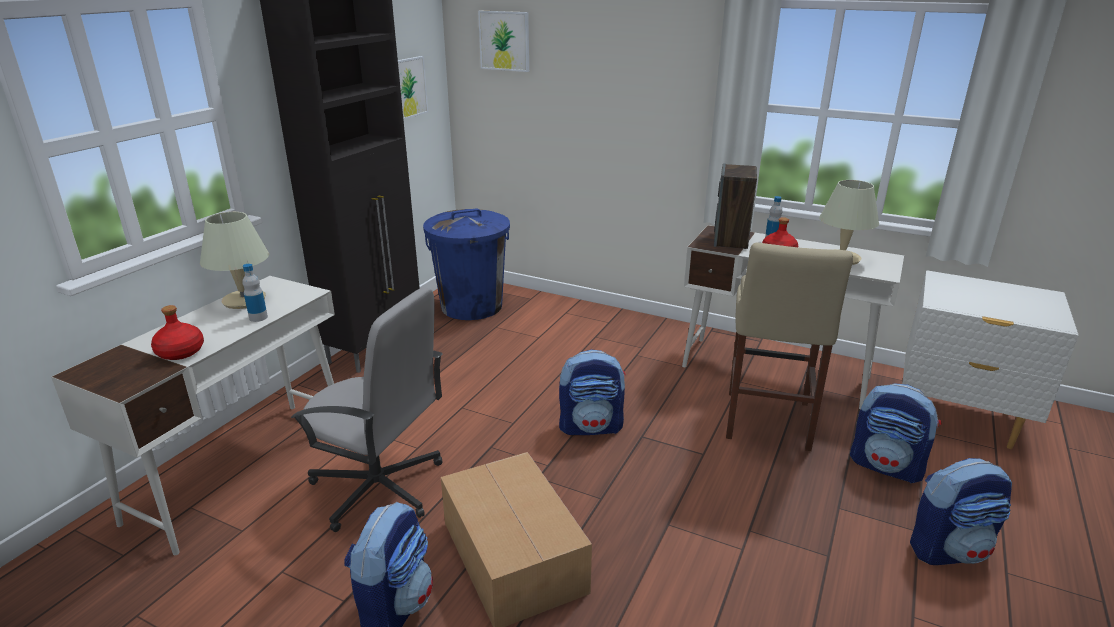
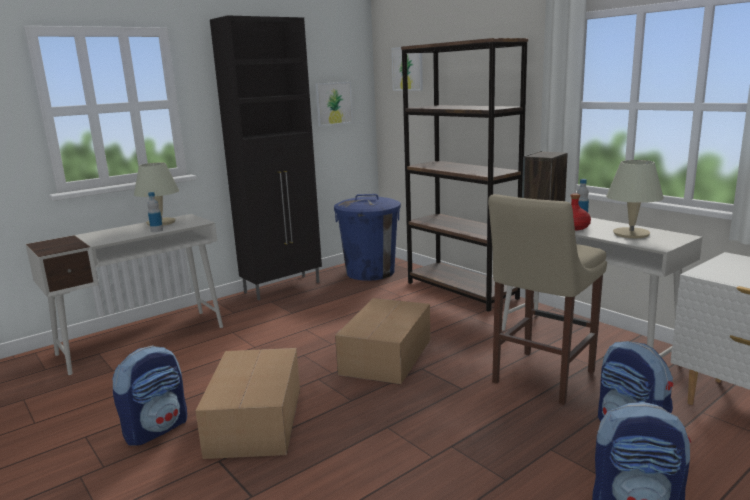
camera: 25 degrees right, 10 degrees down
red bottle [151,305,204,360] -> none
grey office chair [291,288,442,532] -> none
backpack [559,349,626,435] -> cardboard box [335,298,430,385]
none -> brown bookcase [401,38,528,312]

